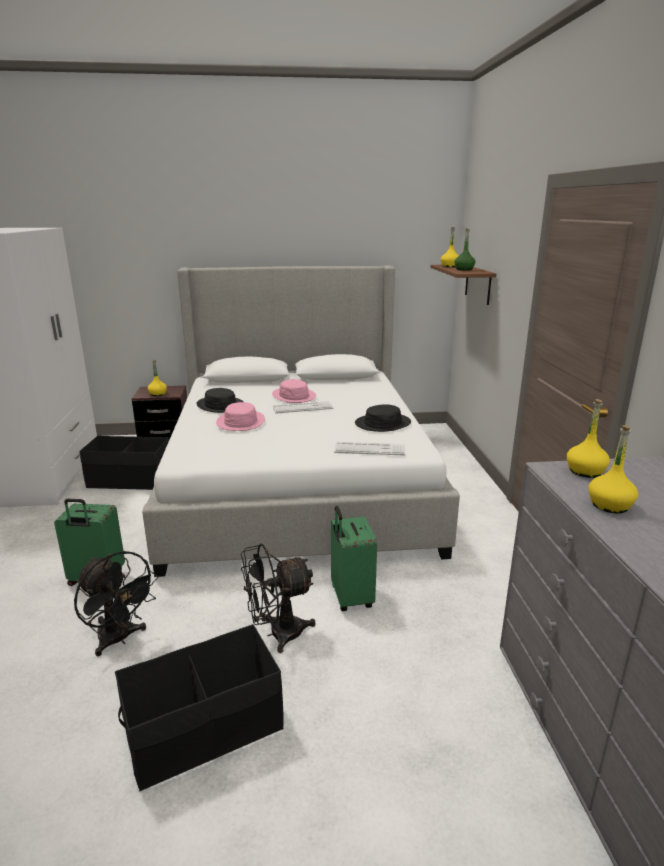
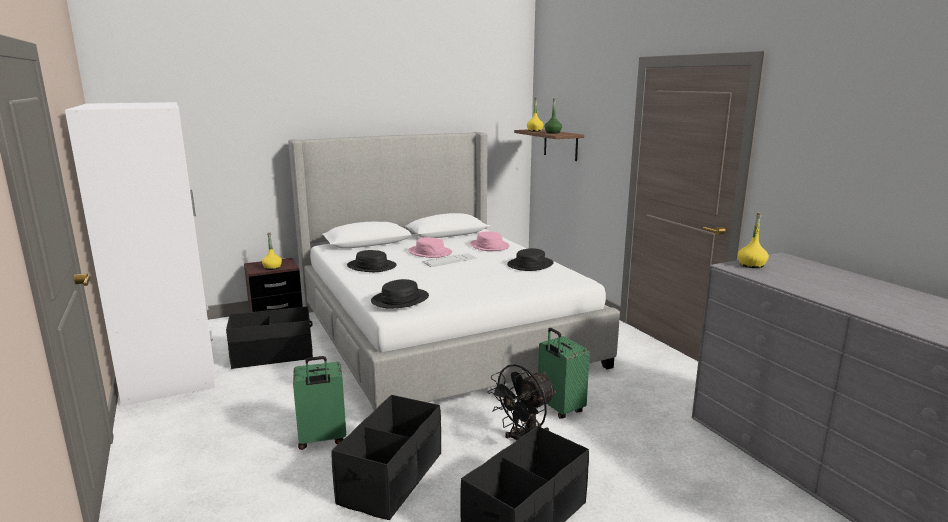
camera: 20 degrees left, 5 degrees down
black fan [74,551,158,656] -> black storage box [332,395,441,520]
pink hat [216,402,265,431] -> pink hat moved to [470,231,510,251]
keyboard [334,442,406,456] -> none
yellow bottle [589,425,638,513] -> none
none -> black hat [371,279,429,309]

